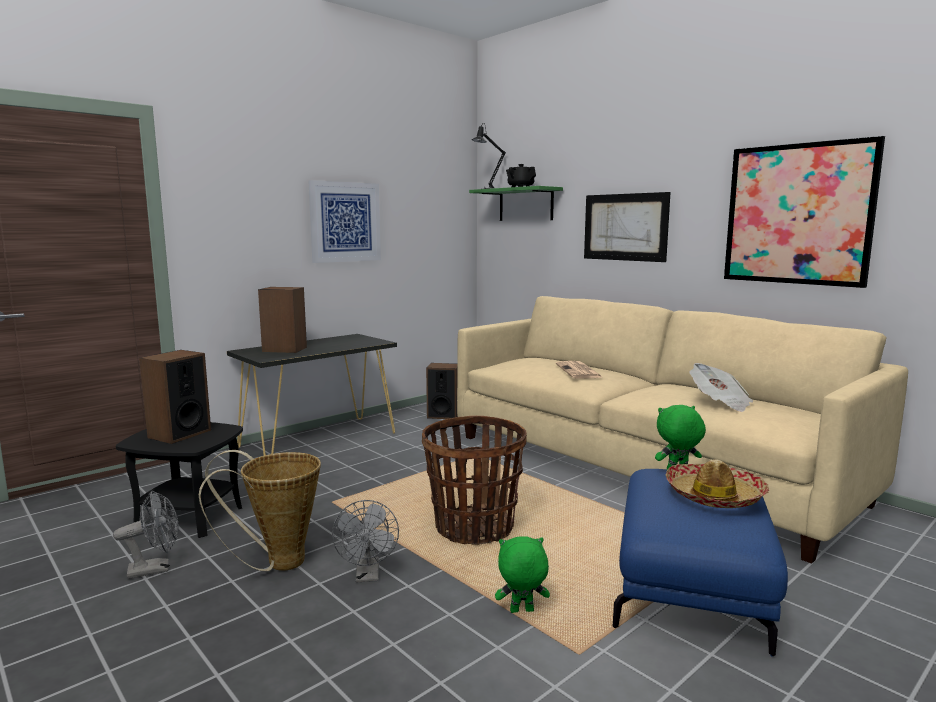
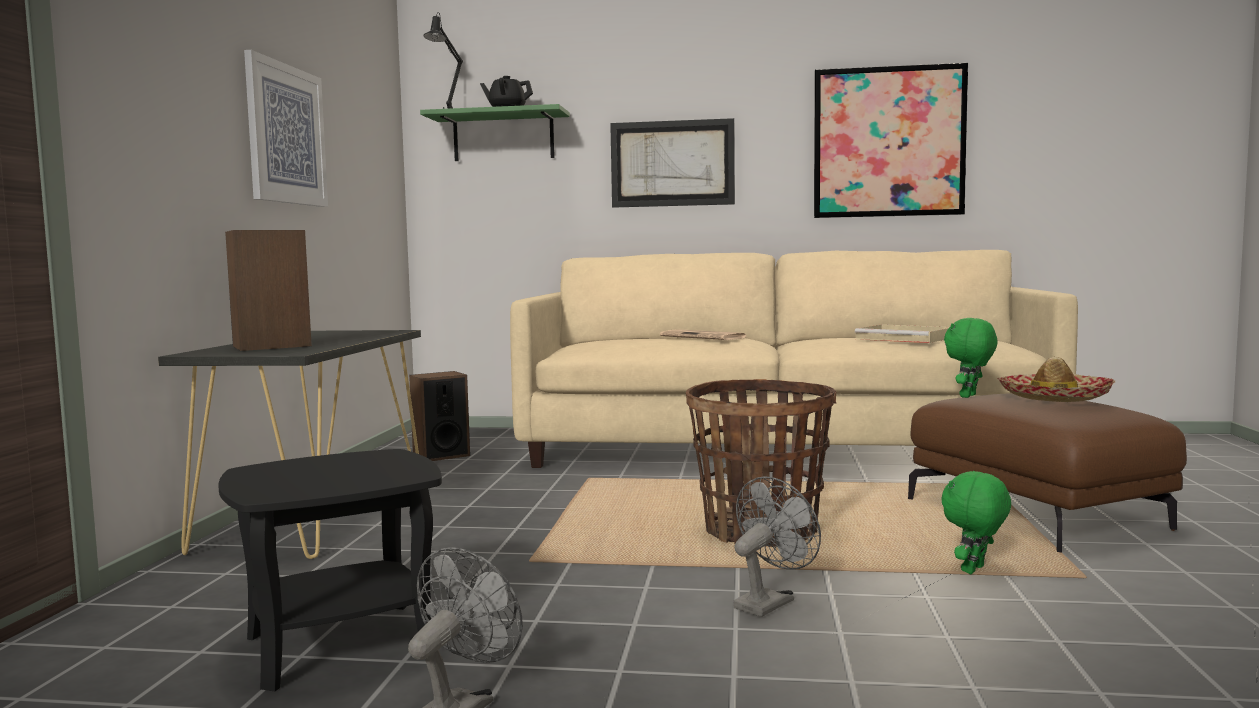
camera: 40 degrees left, 5 degrees down
speaker [139,350,211,444] -> none
basket [199,450,321,571] -> none
grey fan [332,500,399,582] -> grey fan turned 90 degrees counterclockwise [733,476,821,617]
blue ottoman [613,469,788,657] -> brown ottoman [908,393,1187,553]
newspaper [689,363,753,412] -> beige tray [855,324,949,343]

